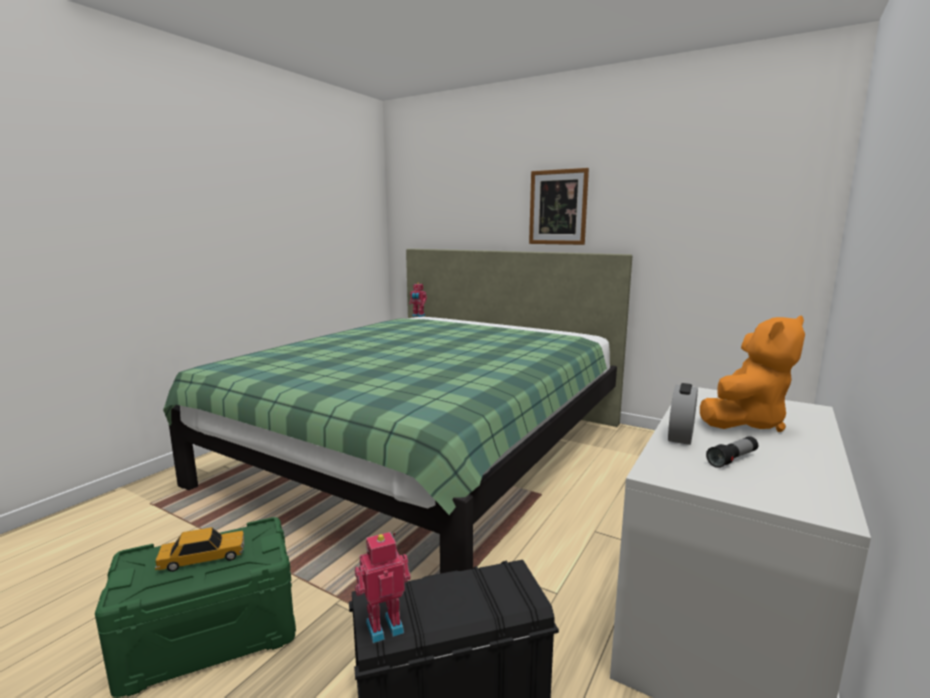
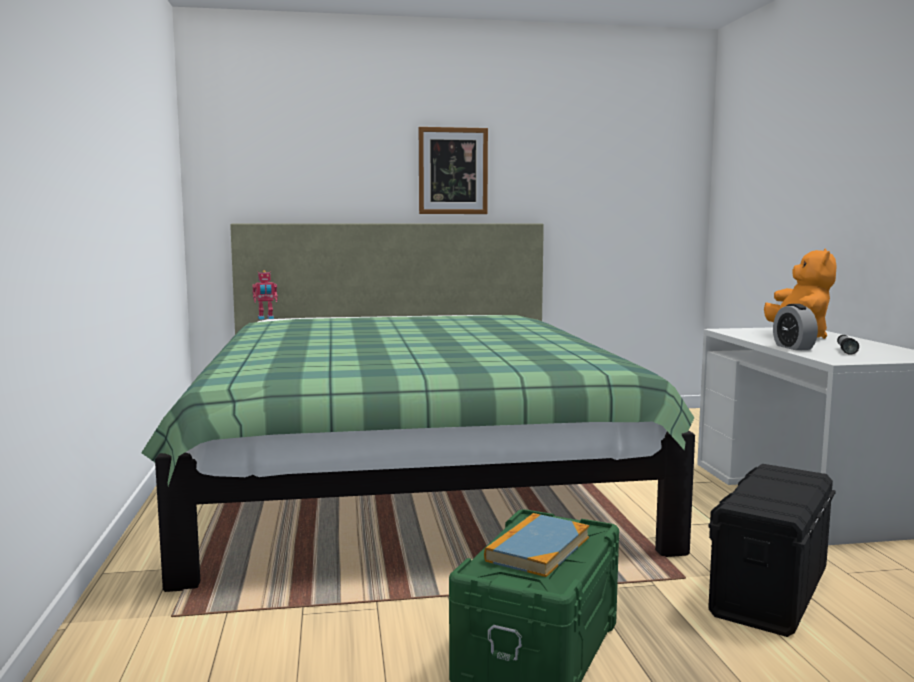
camera: 40 degrees left, 5 degrees down
toy car [155,527,244,572] -> book [484,513,589,577]
toy robot [355,532,410,643] -> none

